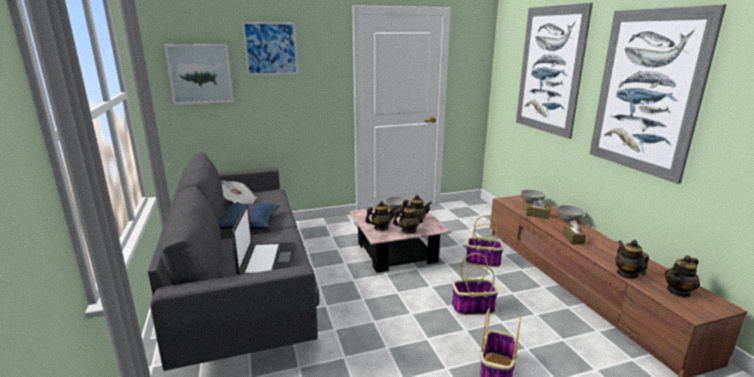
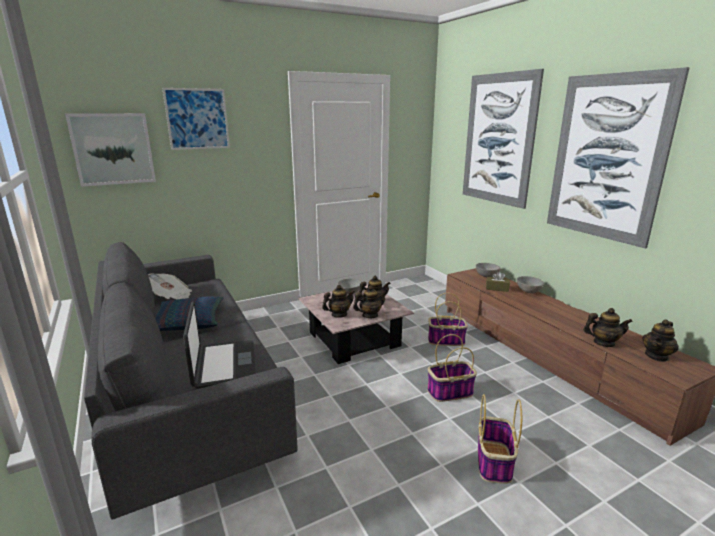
camera: 10 degrees left, 0 degrees up
brown tissue box [563,220,586,245] -> none
teapot [615,240,649,279] -> teapot turned 120 degrees clockwise [583,308,633,347]

